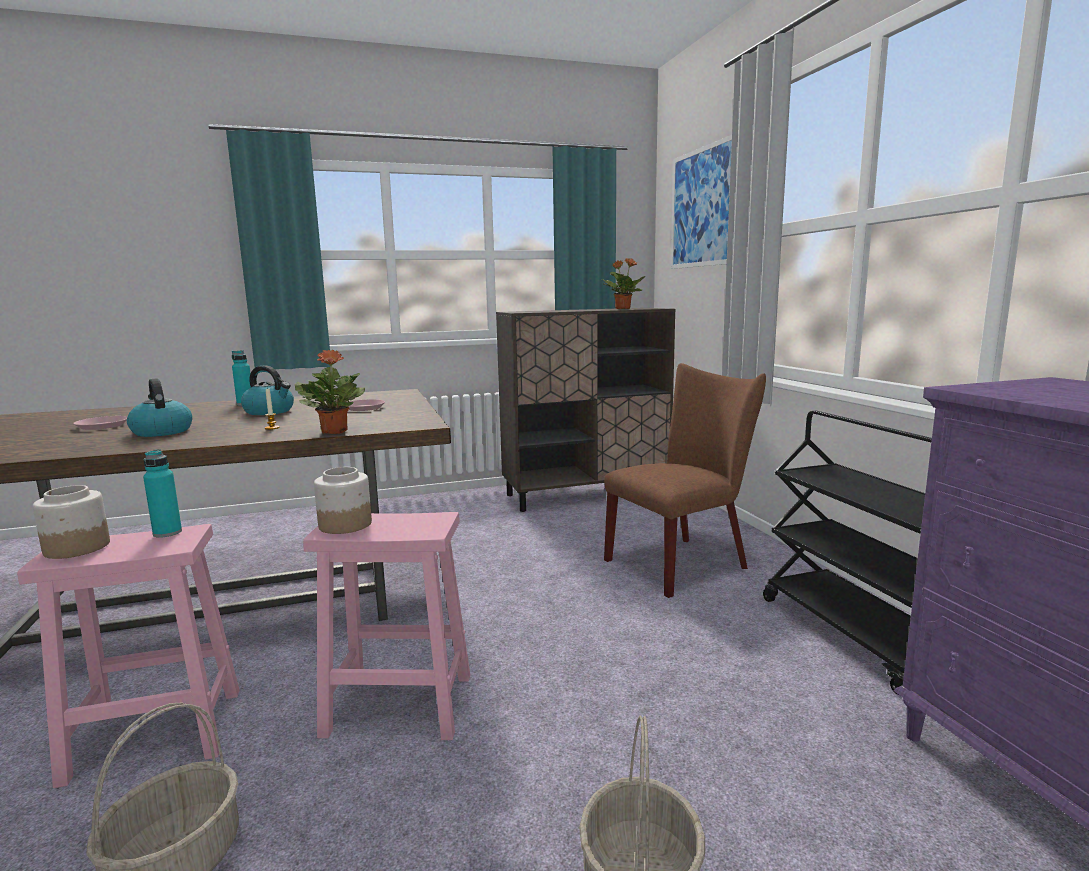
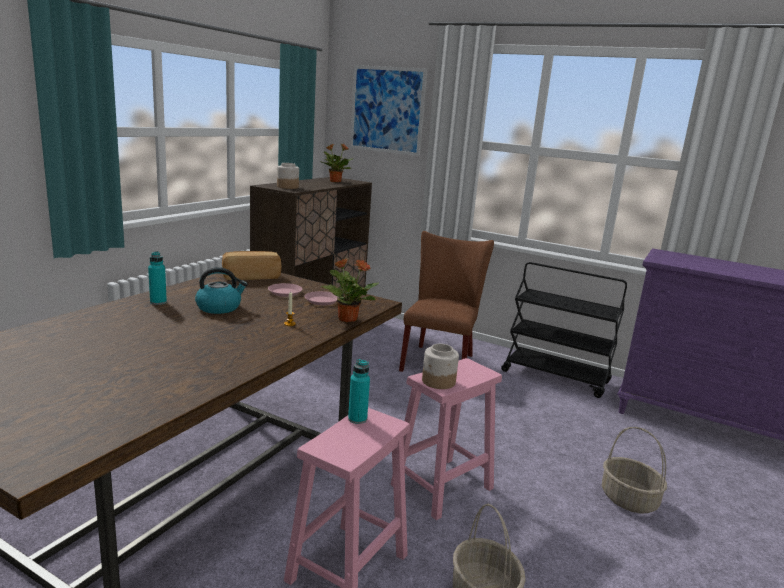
camera: 45 degrees left, 5 degrees up
jar [33,485,110,559] -> jar moved to [277,163,299,189]
pink plate [73,416,127,430] -> pink plate moved to [305,291,339,305]
kettle [127,378,192,437] -> none
none -> bread [222,251,282,280]

